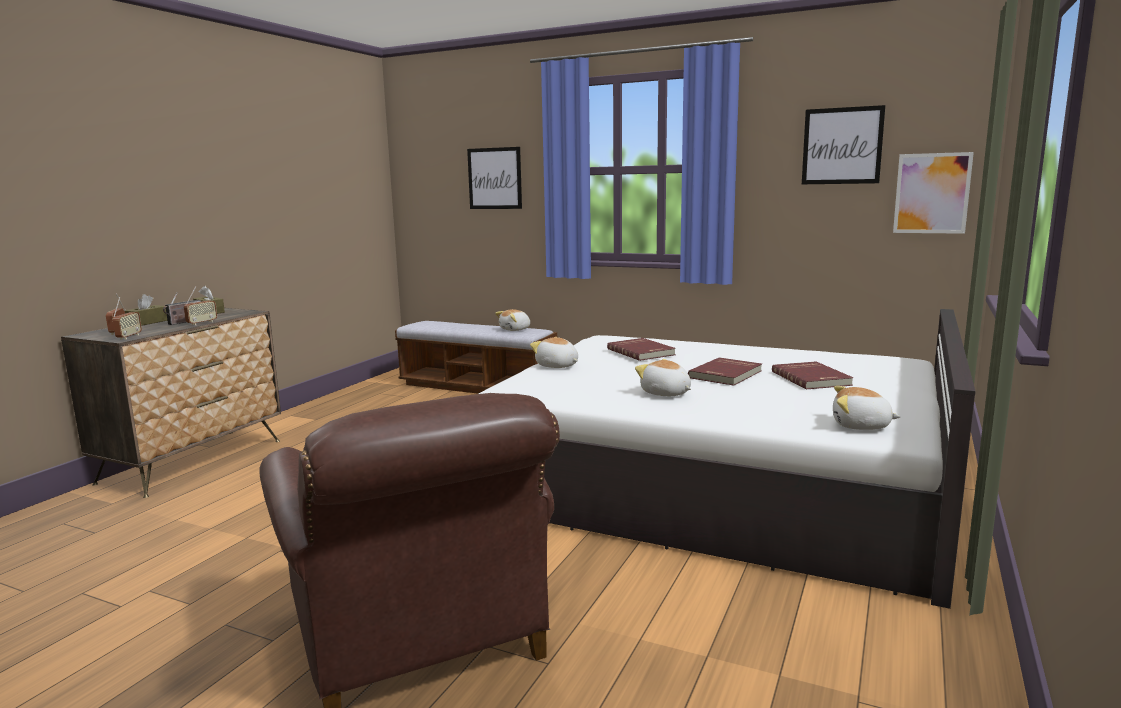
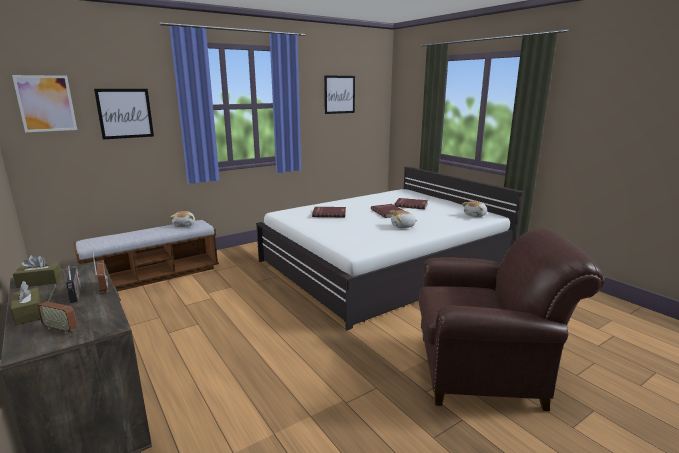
camera: 60 degrees left, 5 degrees up
radio [112,297,142,339] -> none
plush toy [530,337,578,368] -> none
picture [893,152,974,234] -> picture moved to [12,75,77,132]

